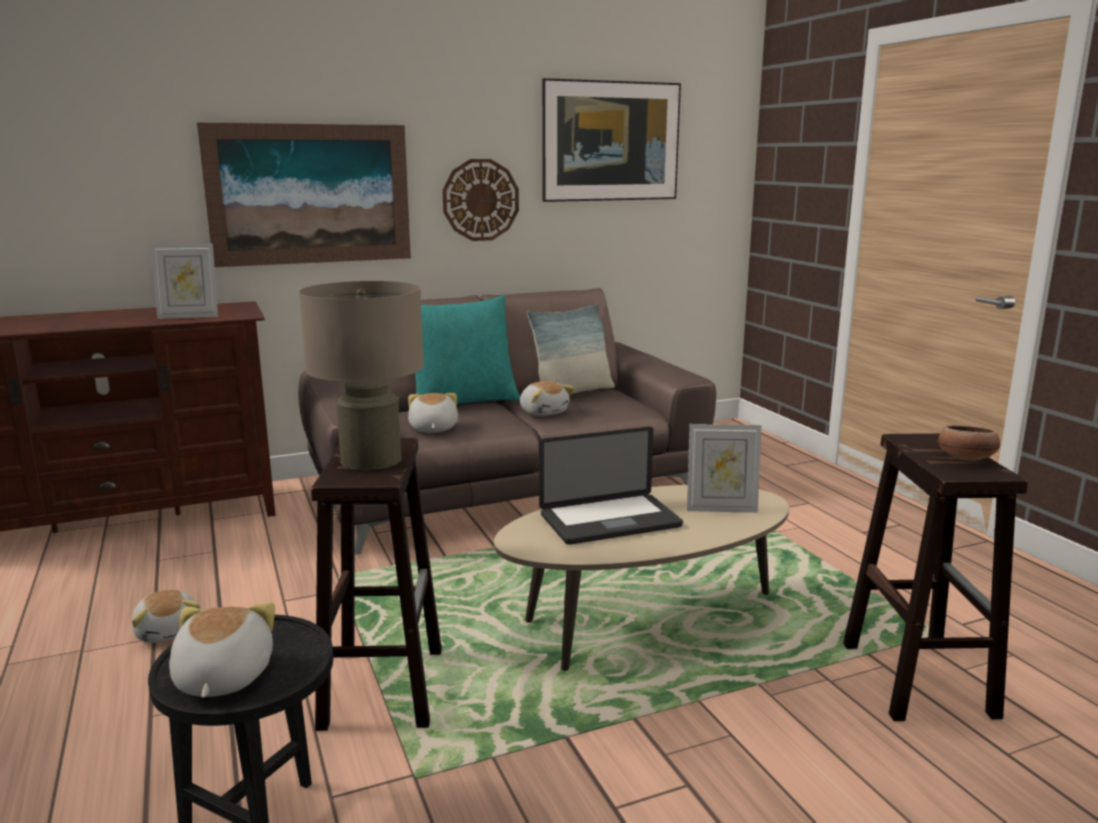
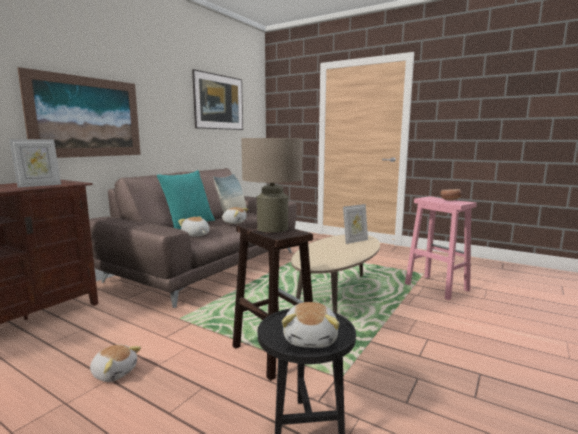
camera: 35 degrees left, 5 degrees down
plush toy [169,602,275,698] -> plush toy turned 135 degrees counterclockwise [282,302,340,348]
wall clock [443,159,519,241] -> none
laptop [539,427,683,545] -> none
brown stool [843,433,1028,721] -> pink stool [405,196,476,300]

